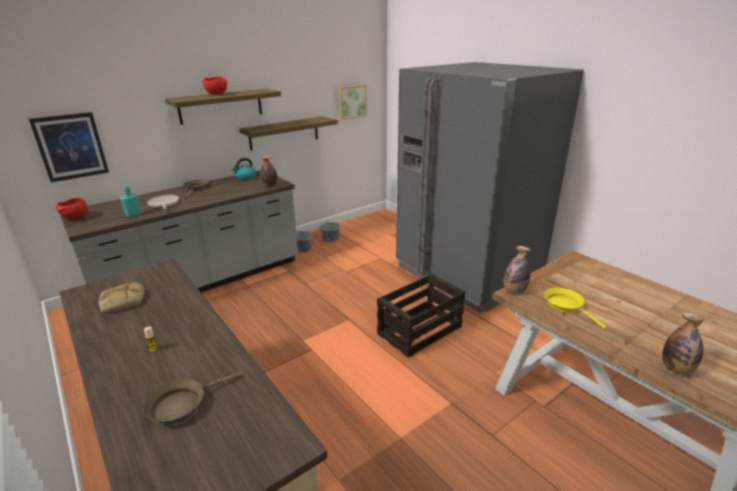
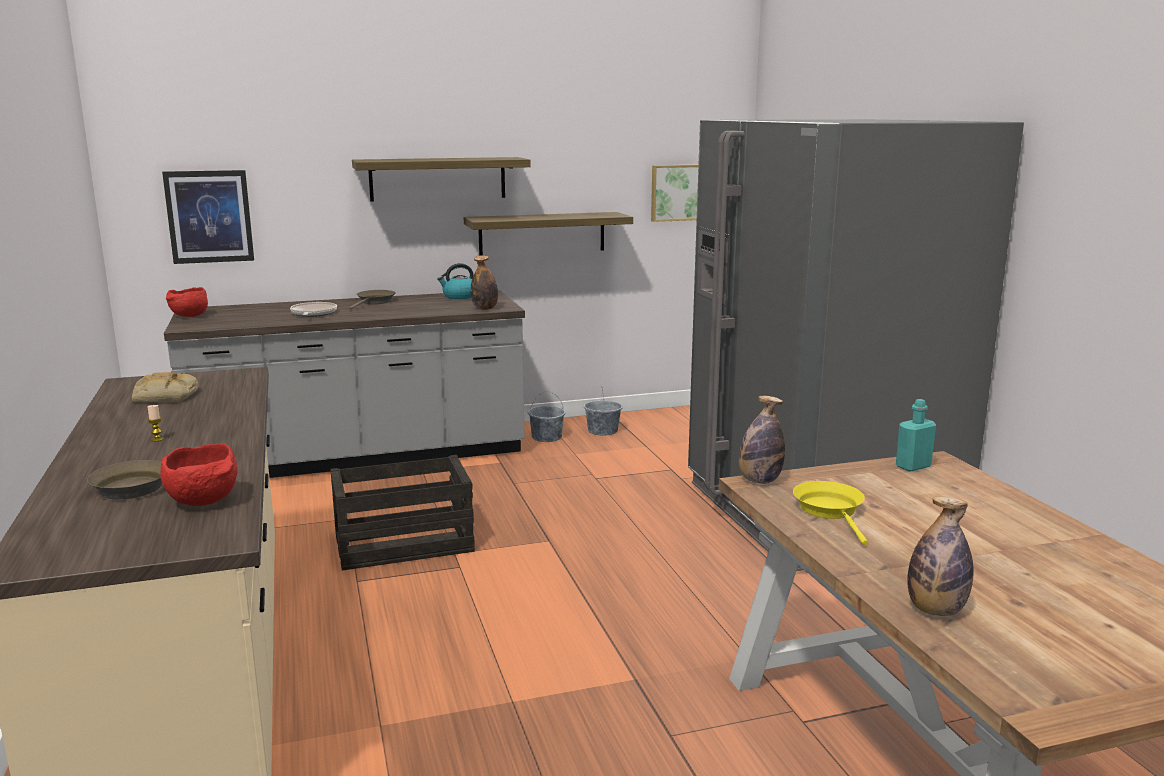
camera: 20 degrees right, 10 degrees down
turquoise bottle [120,185,142,218] -> turquoise bottle moved to [896,399,936,472]
red bowl [202,77,227,95] -> red bowl moved to [160,443,237,506]
crate [377,274,465,357] -> crate moved to [331,455,475,571]

